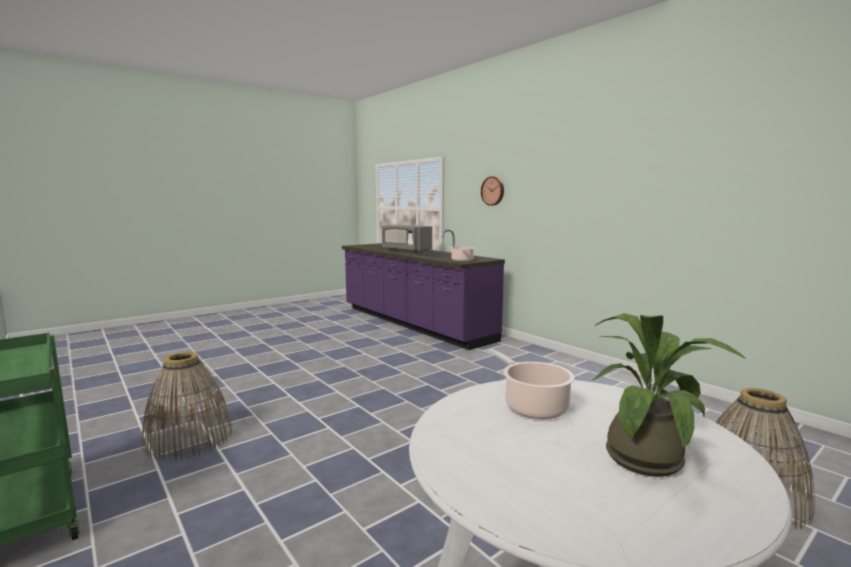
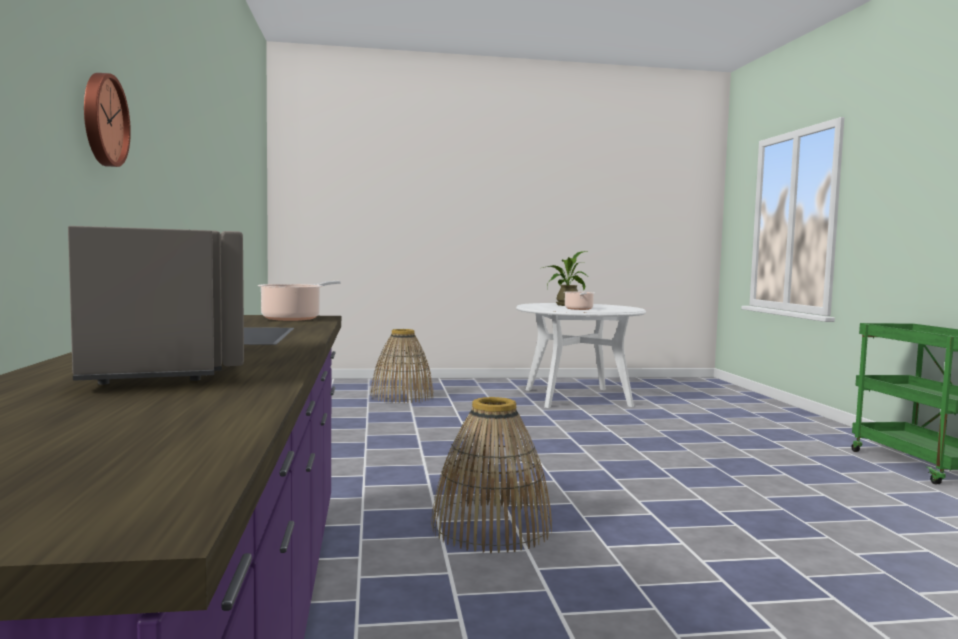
camera: 150 degrees left, 5 degrees down
basket [142,352,232,461] -> basket moved to [431,397,552,553]

